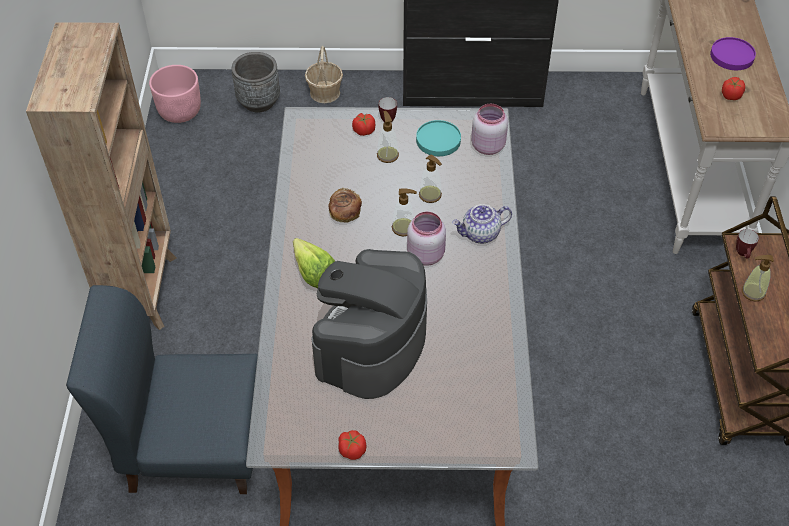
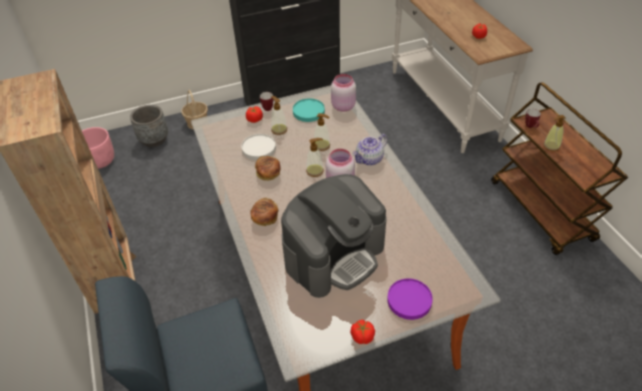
camera: 20 degrees left, 5 degrees down
lettuce [293,238,335,288] -> bread [250,198,278,226]
coffee machine [311,249,427,399] -> coffee machine turned 135 degrees counterclockwise [281,174,387,298]
purple plate [710,37,756,70] -> purple plate moved to [387,278,433,320]
none -> white plate [241,134,276,160]

